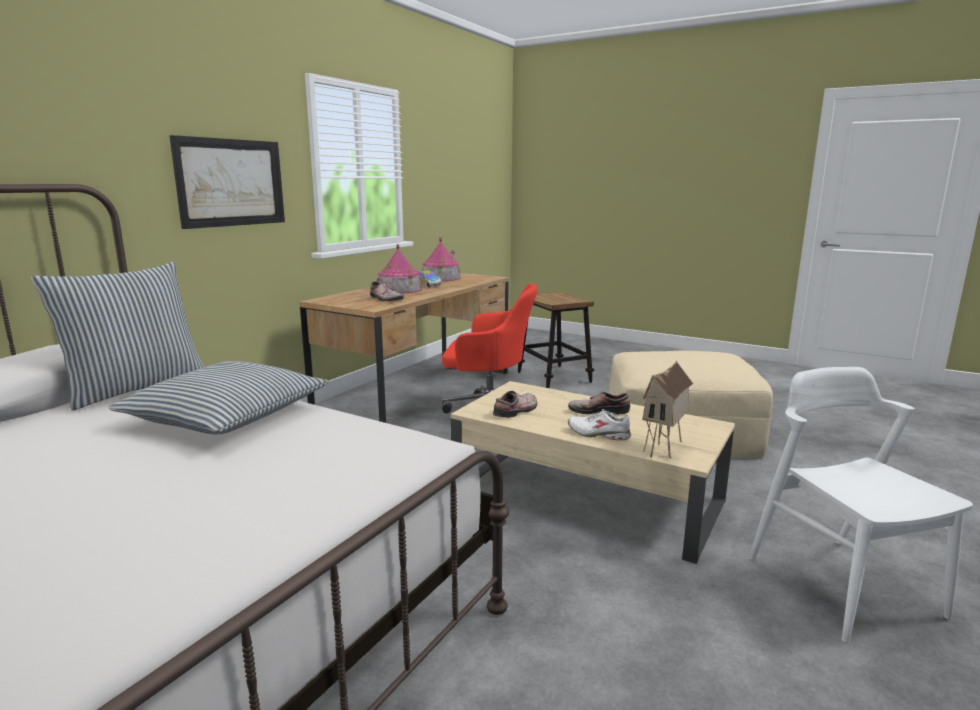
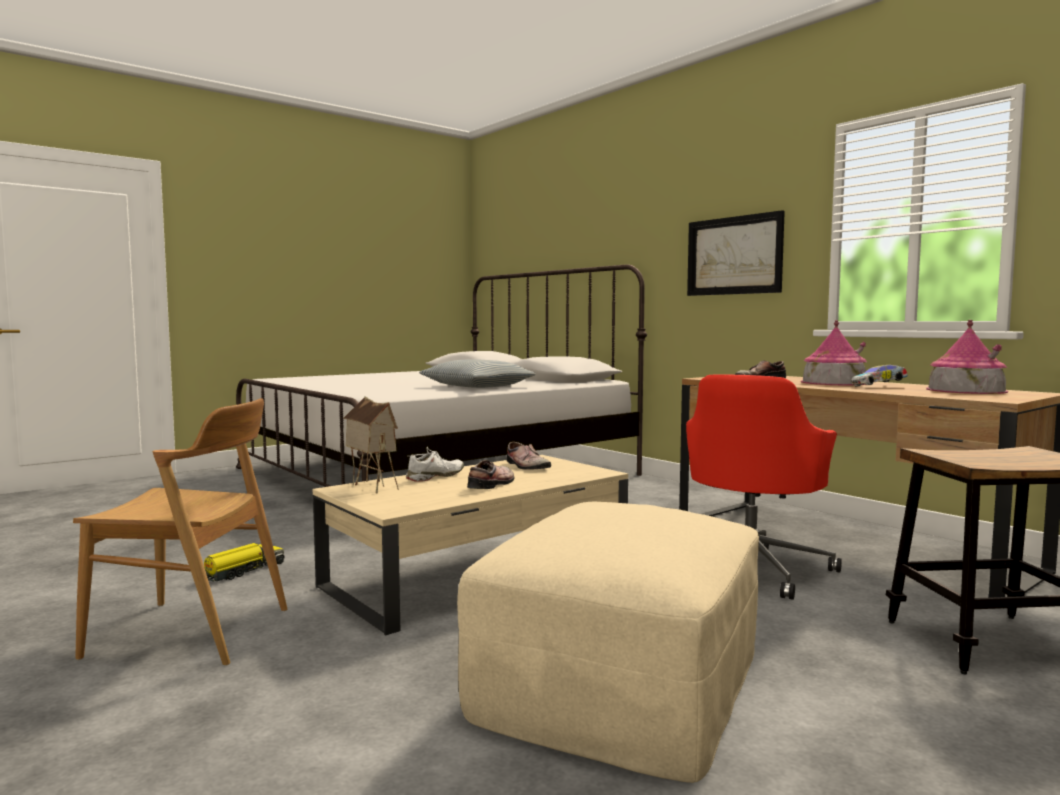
camera: 110 degrees right, 10 degrees down
pillow [31,262,204,411] -> none
white chair [749,367,973,643] -> brown chair [73,398,287,665]
none -> toy truck [204,543,285,582]

